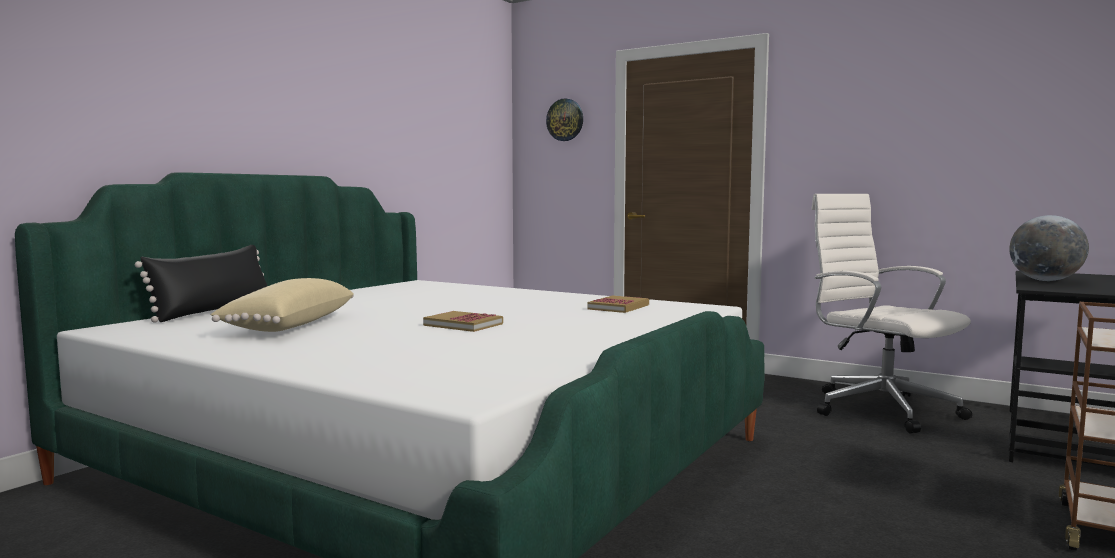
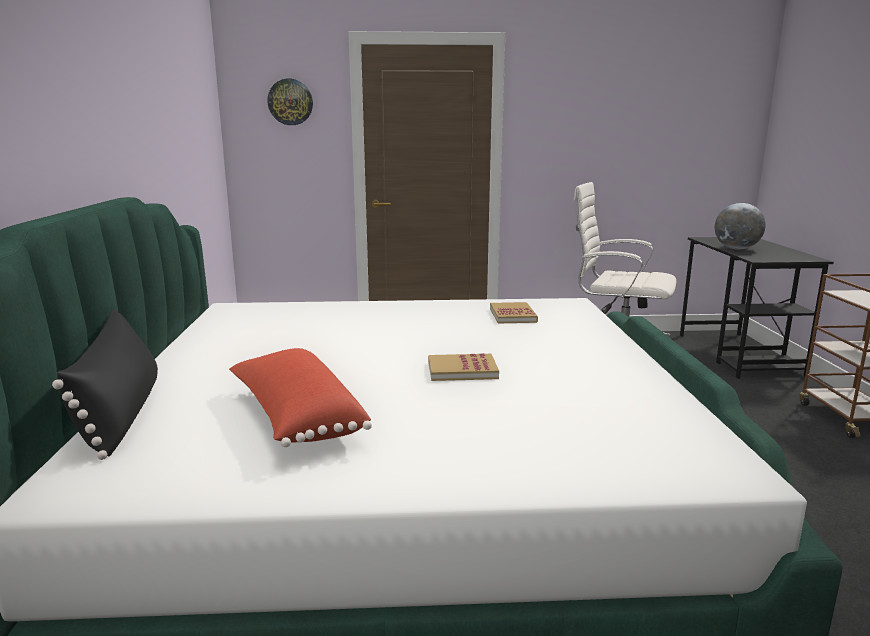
camera: 35 degrees left, 10 degrees up
beige pillow [211,278,354,332] -> red pillow [229,348,372,447]

